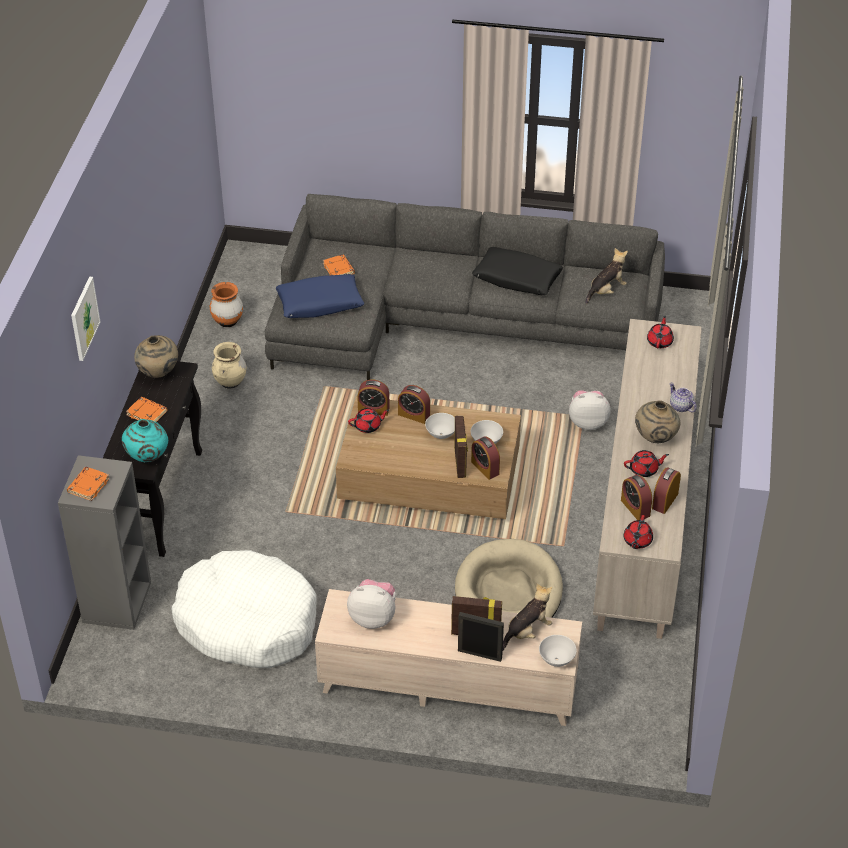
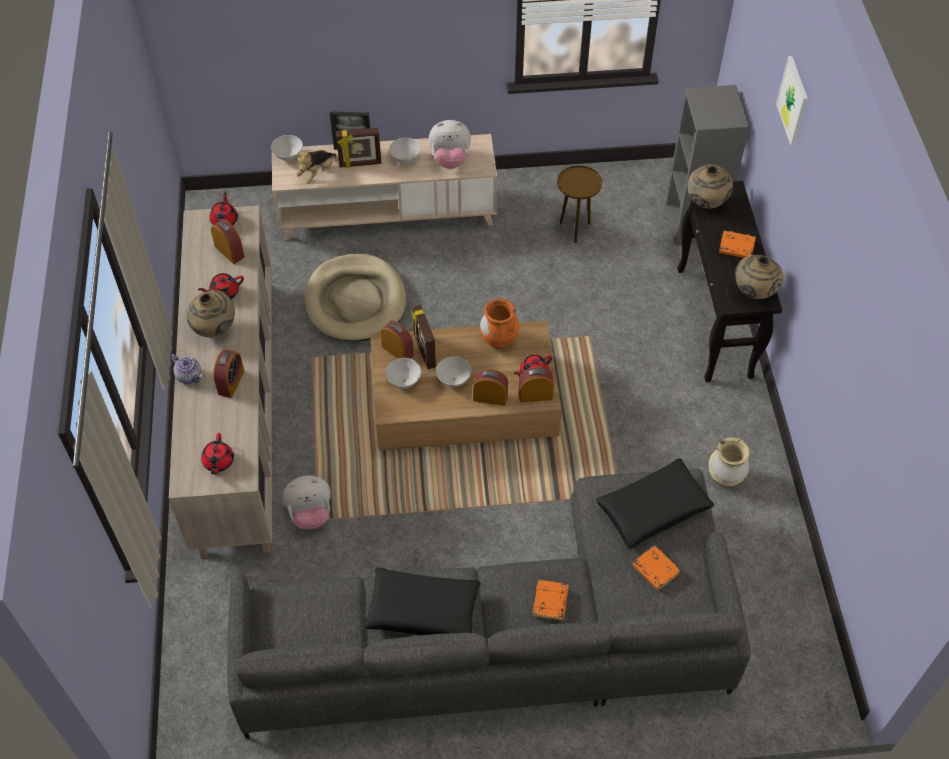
camera: 165 degrees right, 10 degrees up
orange book [67,467,110,501] -> orange book moved to [533,580,569,620]
turquoise vase [122,419,168,462] -> beige vase [688,164,733,209]
white dog bed [172,550,317,668] -> brown side table [557,166,602,243]
orange vase [209,282,243,327] -> orange vase moved to [480,298,519,349]
blue pillow [276,274,364,318] -> black pillow [596,458,714,549]
plush toy [585,248,628,304] -> none
alarm clock [652,467,681,514] -> alarm clock moved to [213,350,244,398]
none -> white bowl [389,138,421,163]

